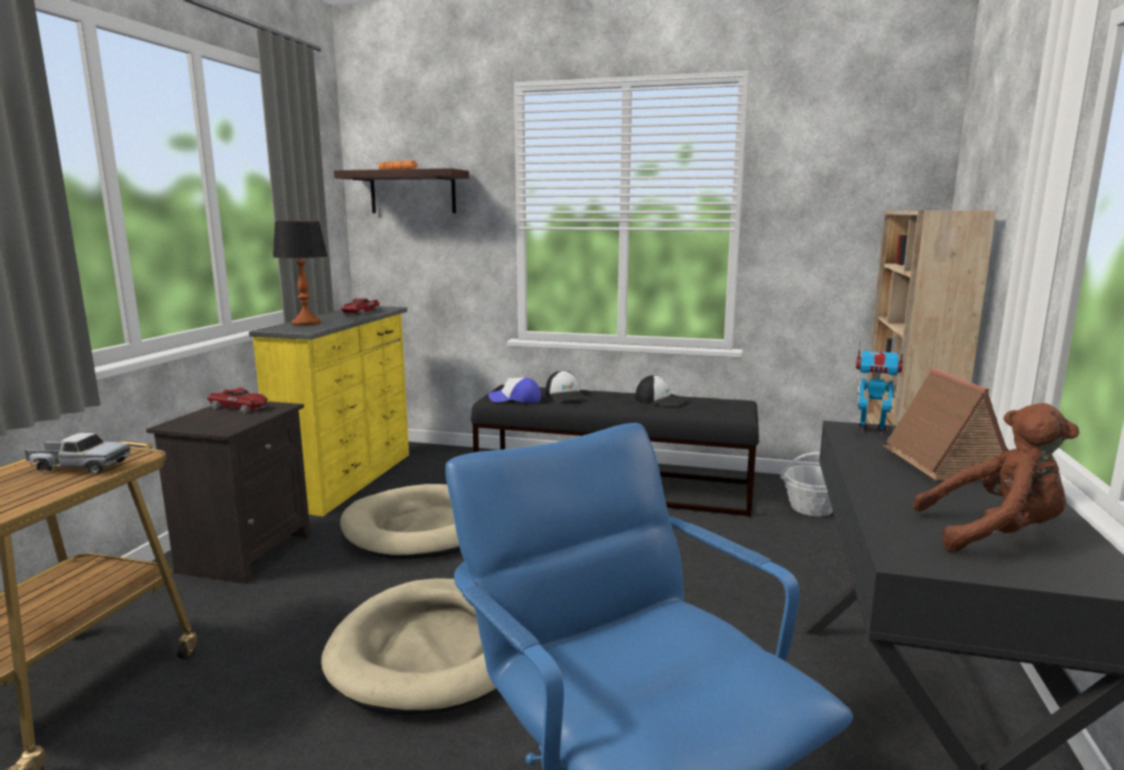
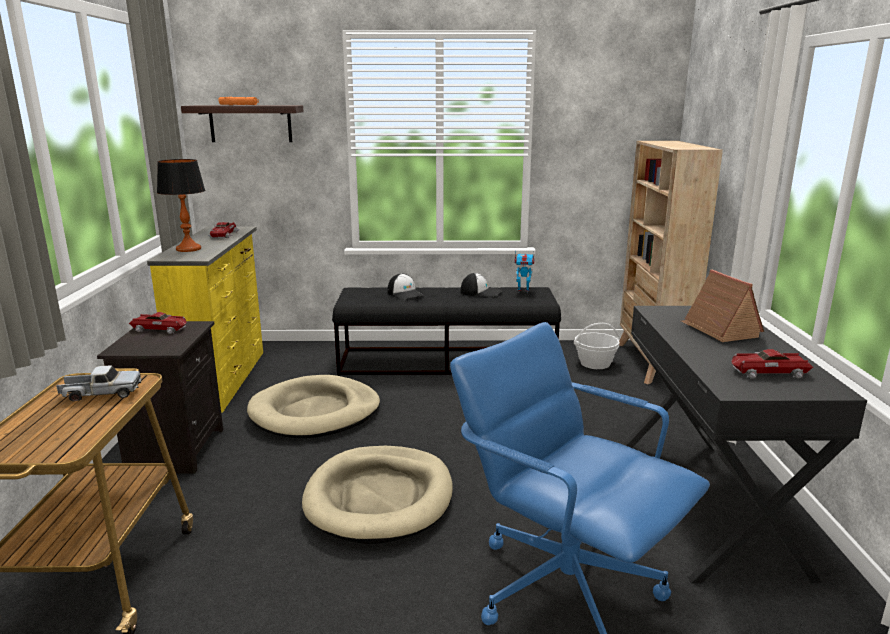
camera: 15 degrees left, 5 degrees up
cap [489,377,541,403] -> none
toy robot [856,341,904,436] -> toy robot moved to [515,250,534,293]
brown plush toy [913,403,1079,552] -> toy car [732,349,813,378]

